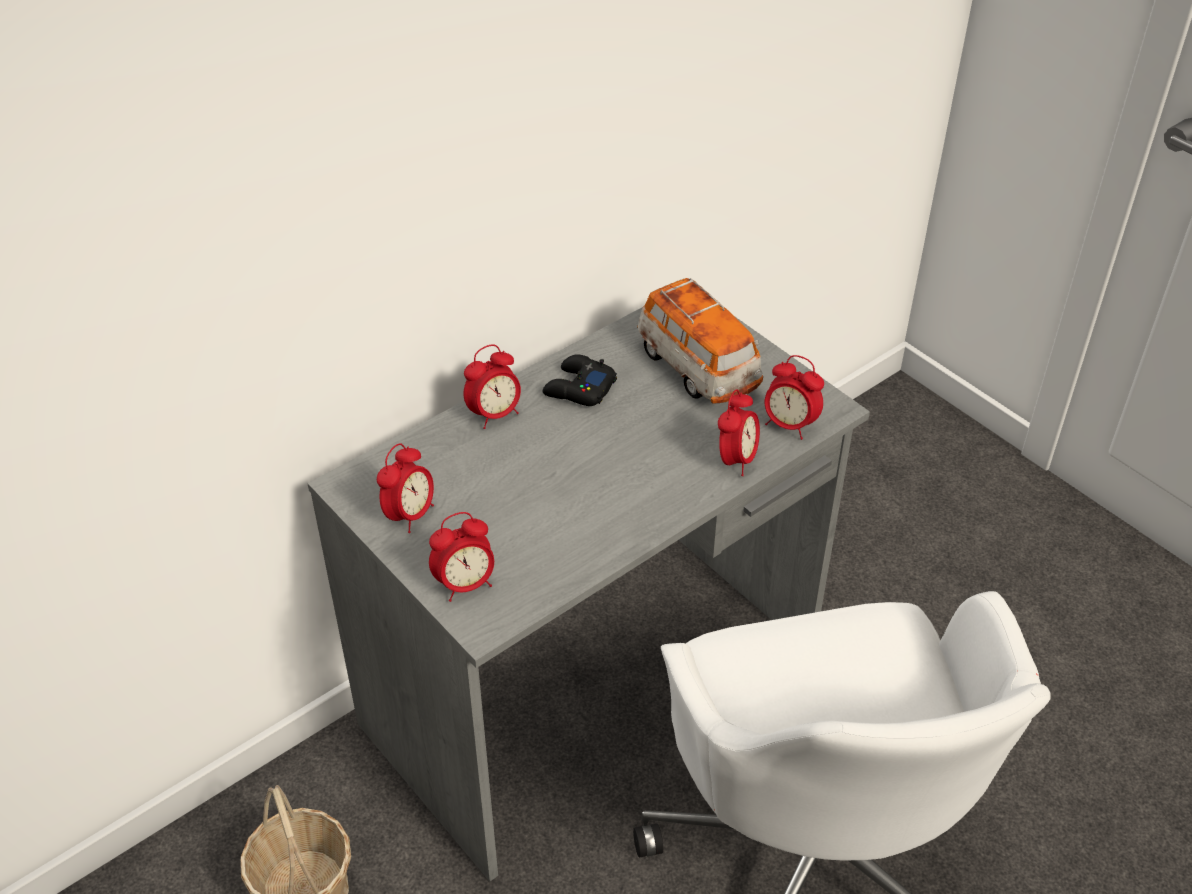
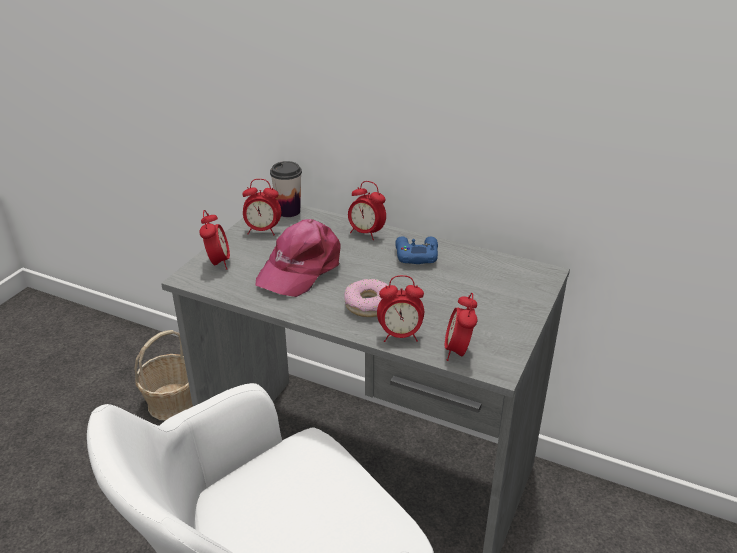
camera: 65 degrees right, 10 degrees down
alarm clock [429,512,494,602] -> alarm clock turned 135 degrees counterclockwise [199,210,230,270]
black game controller [543,354,617,406] -> blue game controller [395,236,438,264]
toy car [637,278,763,404] -> none
none -> pink cap [255,219,341,297]
none -> cup [270,161,302,217]
none -> donut [344,279,389,317]

